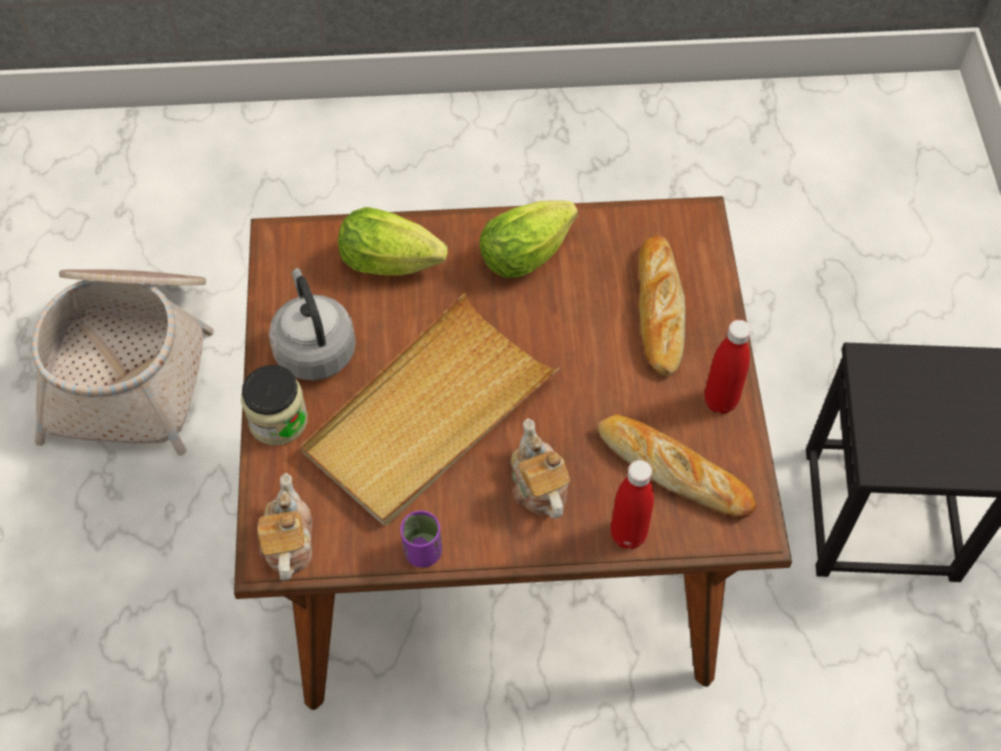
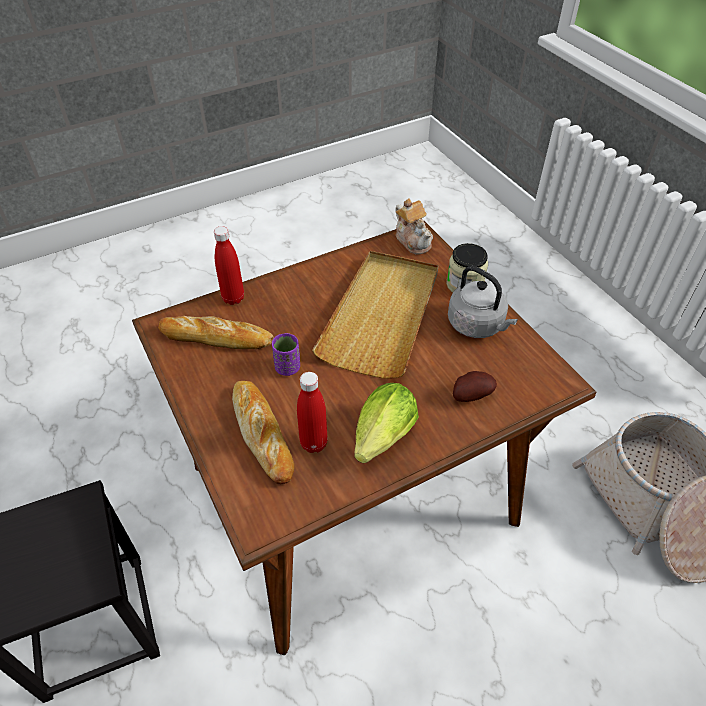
camera: 155 degrees right, 10 degrees down
lettuce [338,207,448,275] -> potato [453,371,497,402]
purple cup [400,510,442,567] -> purple cup moved to [272,333,300,376]
teapot [511,418,570,519] -> none
red bottle [704,320,751,414] -> red bottle moved to [297,372,328,453]

